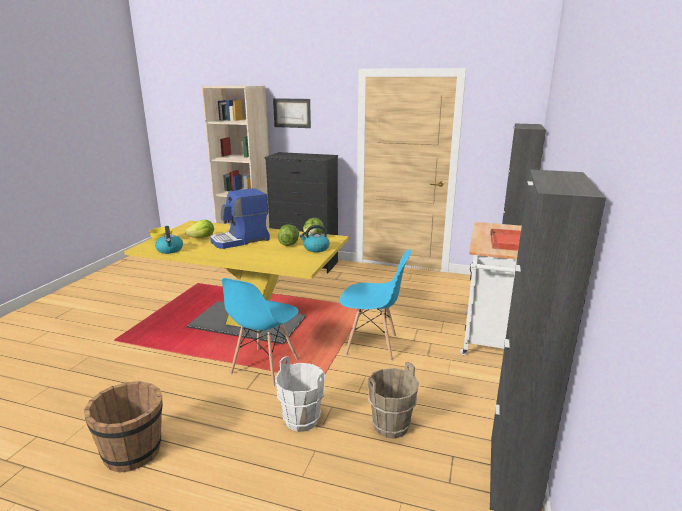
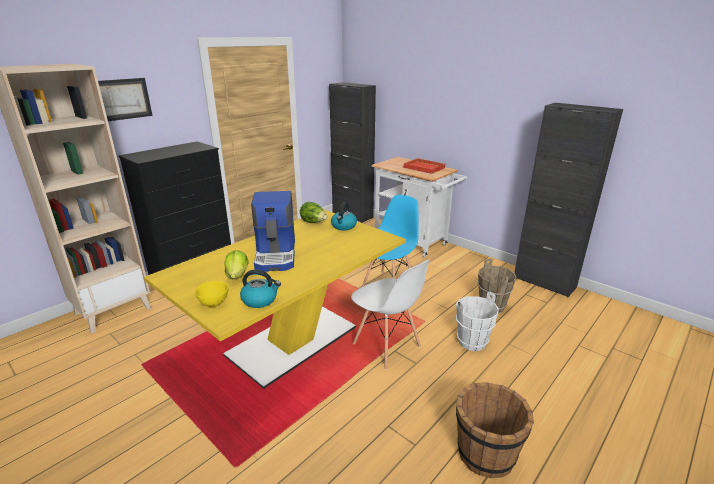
camera: 65 degrees left, 5 degrees up
blue chair [222,278,299,387] -> white chair [351,260,430,370]
lettuce [278,224,299,246] -> none

